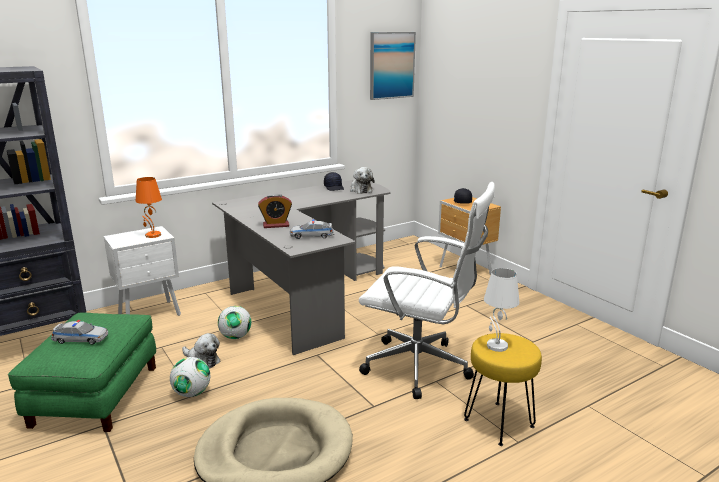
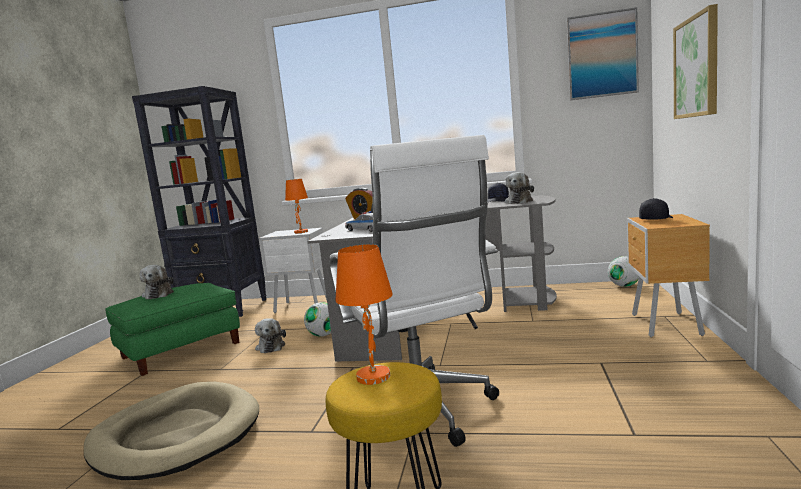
camera: 45 degrees right, 10 degrees down
toy car [51,320,108,345] -> plush toy [140,265,174,299]
football [170,357,210,397] -> football moved to [608,256,639,287]
white table lamp [484,268,520,352] -> orange table lamp [335,244,393,385]
none -> picture [673,4,718,119]

